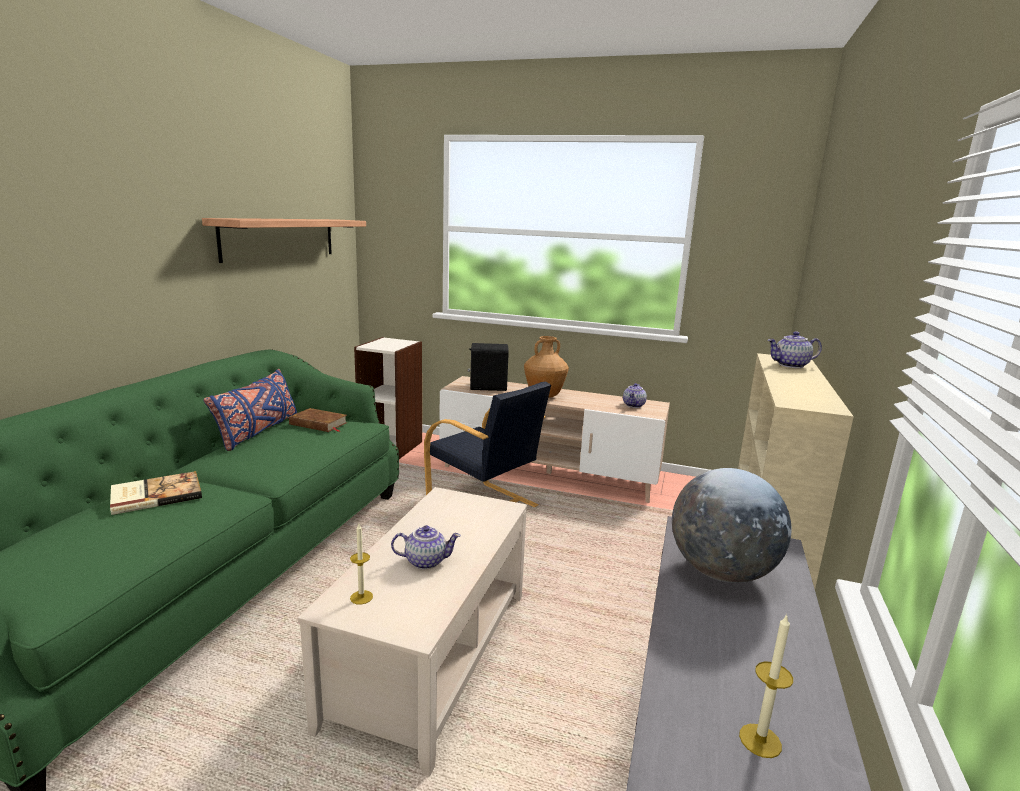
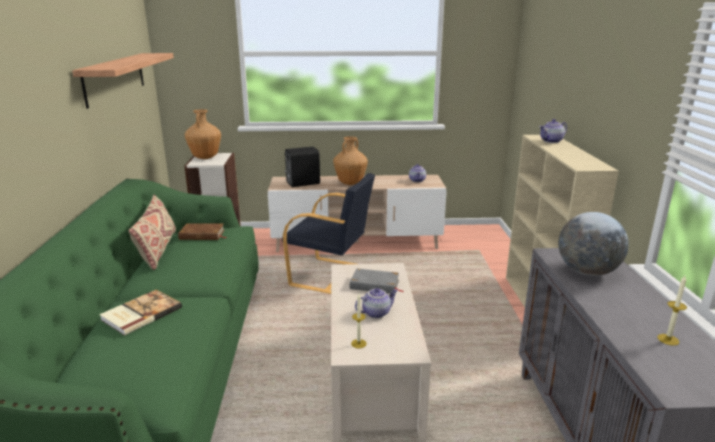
camera: 20 degrees left, 5 degrees up
blue pillow [203,369,297,451] -> beige pillow [128,195,176,270]
none -> brown vase [185,109,221,159]
none -> grey book [350,268,403,294]

